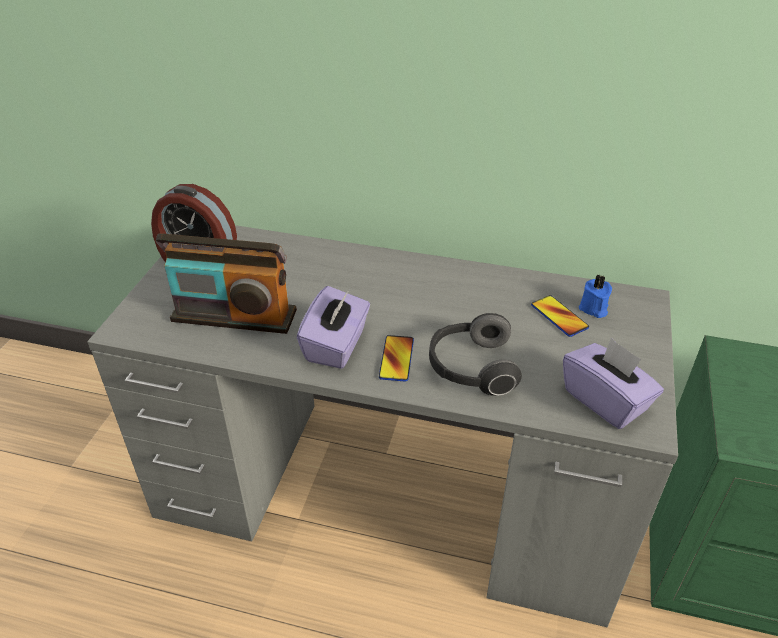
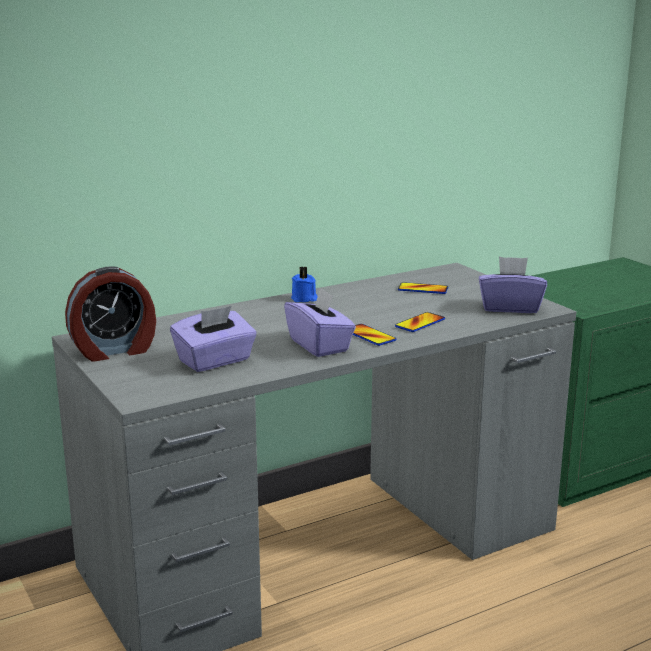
camera: 45 degrees left, 20 degrees down
radio [156,234,297,334] -> purple tissue box [170,306,257,372]
headphones [429,313,522,396] -> phone [395,312,445,332]
blue candle [579,275,612,318] -> blue candle moved to [291,266,318,302]

